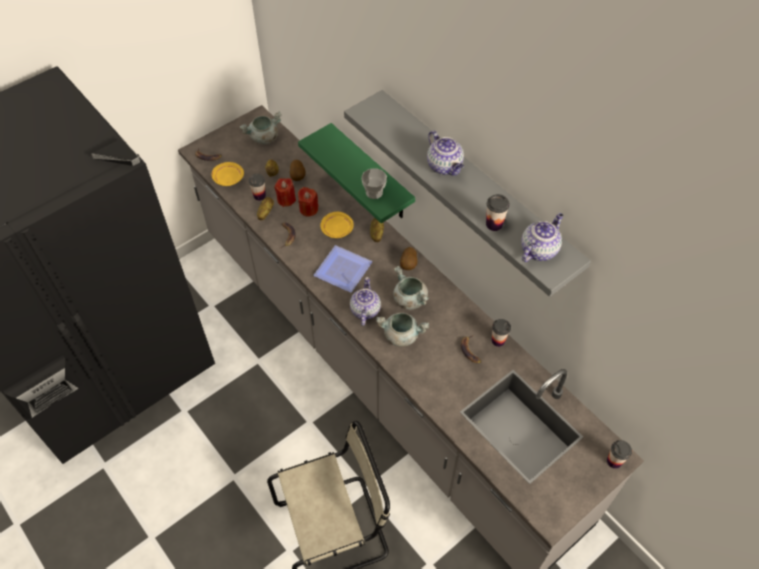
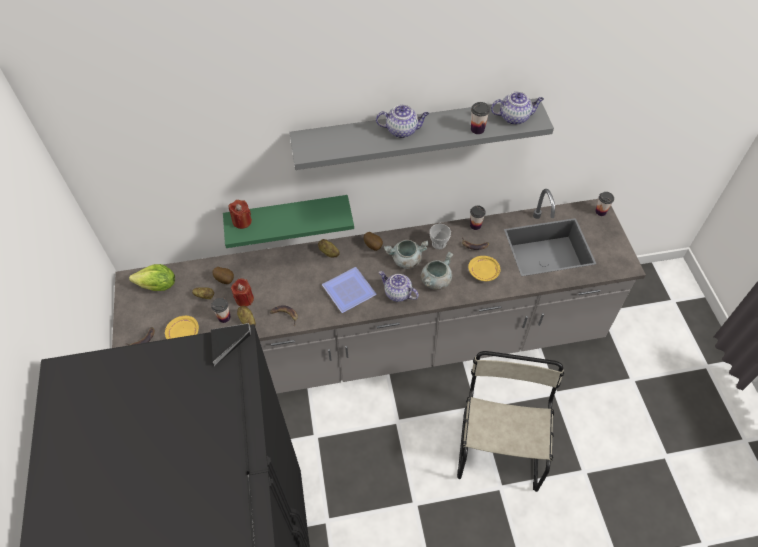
camera: 60 degrees left, 0 degrees up
grey cooking pot [239,111,282,144] -> lettuce [129,264,175,291]
red candle [298,187,319,217] -> red candle moved to [228,200,252,229]
yellow plate [320,212,354,238] -> yellow plate moved to [468,256,500,281]
cup [362,168,387,199] -> cup moved to [429,224,451,249]
teapot [521,213,563,262] -> teapot turned 105 degrees clockwise [491,92,544,125]

